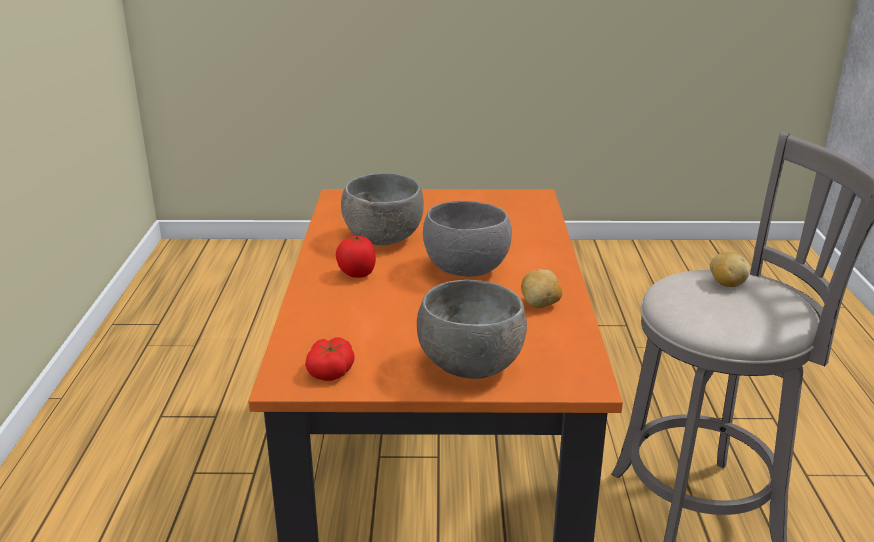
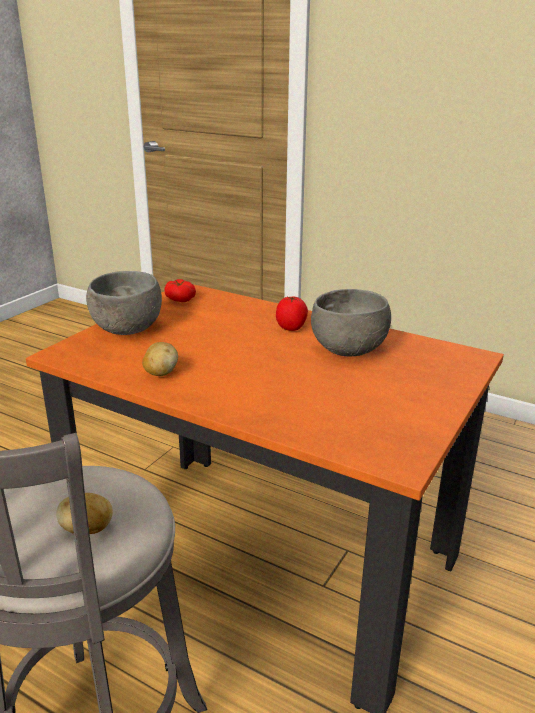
camera: 120 degrees right, 0 degrees up
grey bowl [423,201,512,277] -> none

